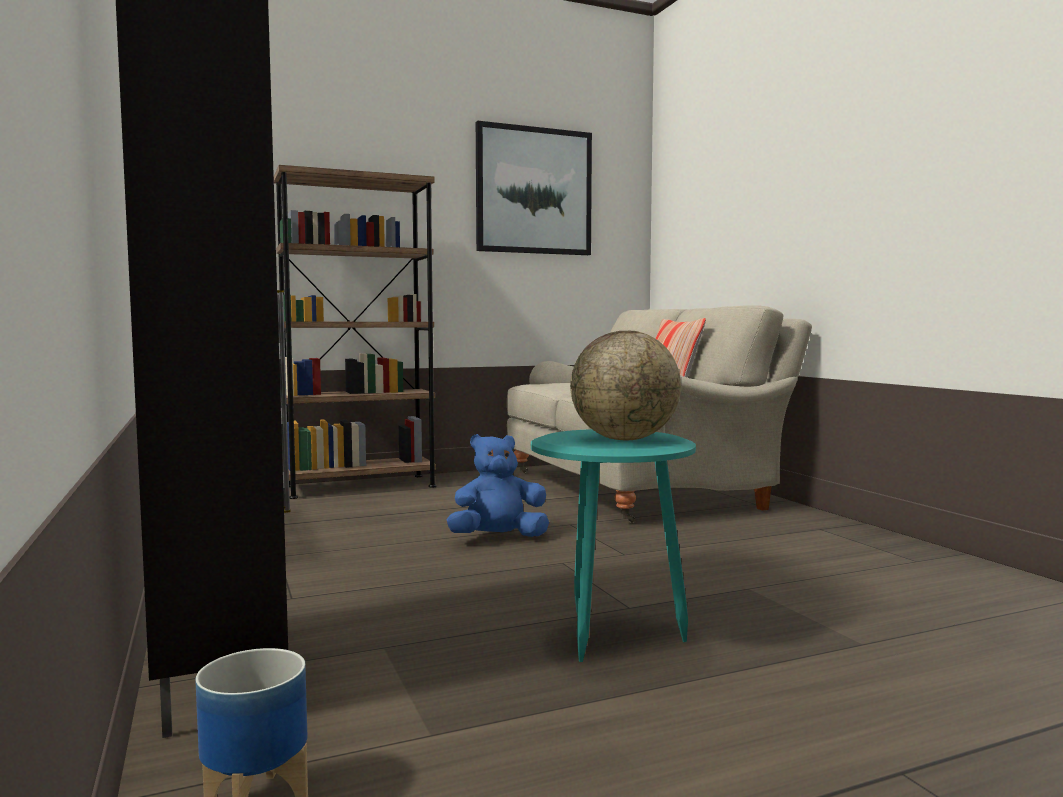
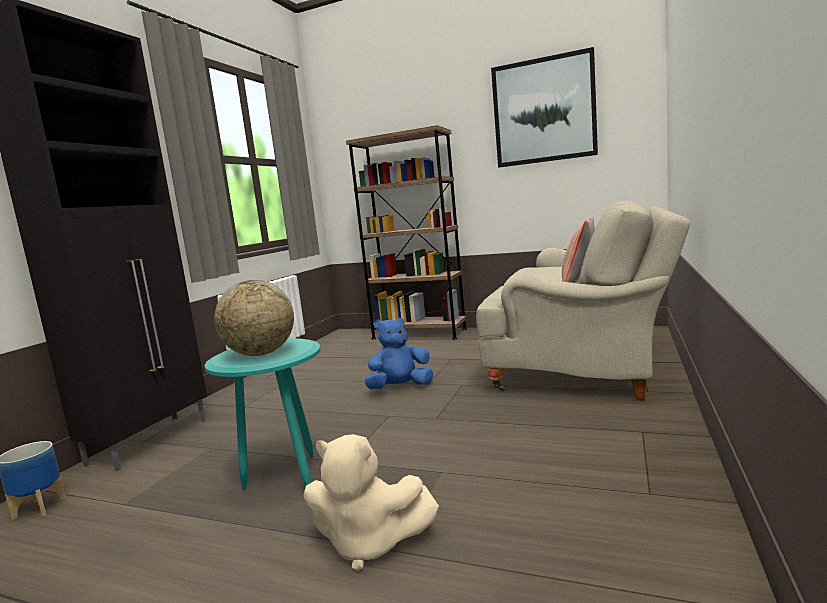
camera: 45 degrees right, 5 degrees up
blue plush toy [446,434,549,537] -> blue plush toy turned 45 degrees counterclockwise [364,318,433,389]
none -> beige plush toy [304,434,439,571]

